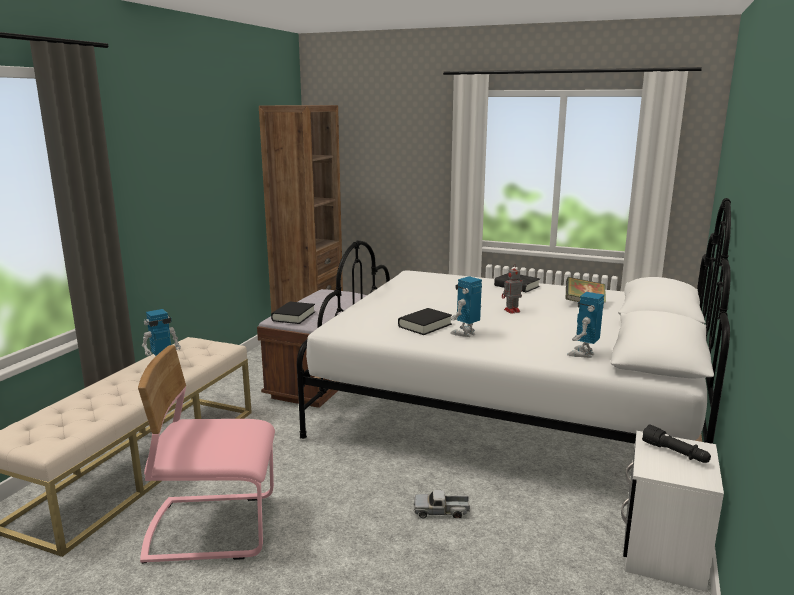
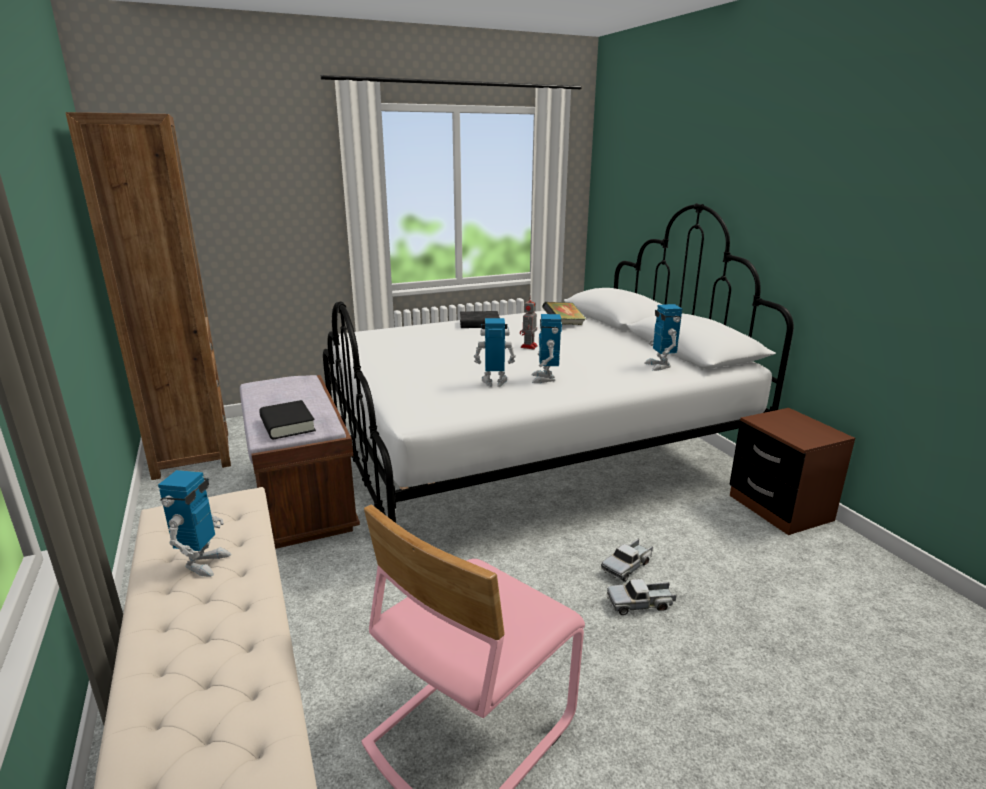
camera: 45 degrees left, 5 degrees up
black book [398,308,452,335] -> toy robot [474,318,516,387]
white nightstand [621,431,724,592] -> brown nightstand [729,408,855,535]
black flashlight [642,424,711,463] -> none
none -> toy truck [607,579,677,615]

